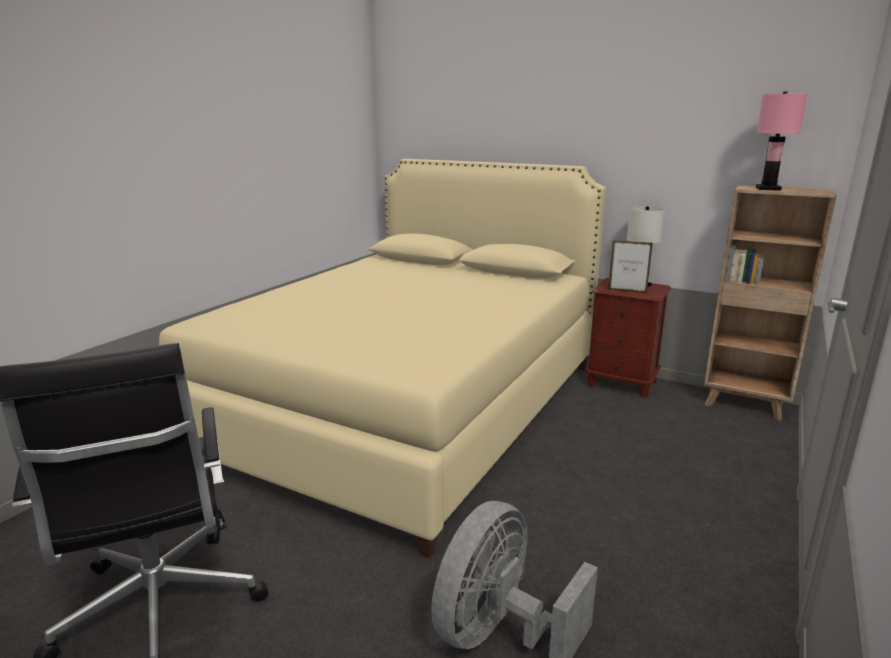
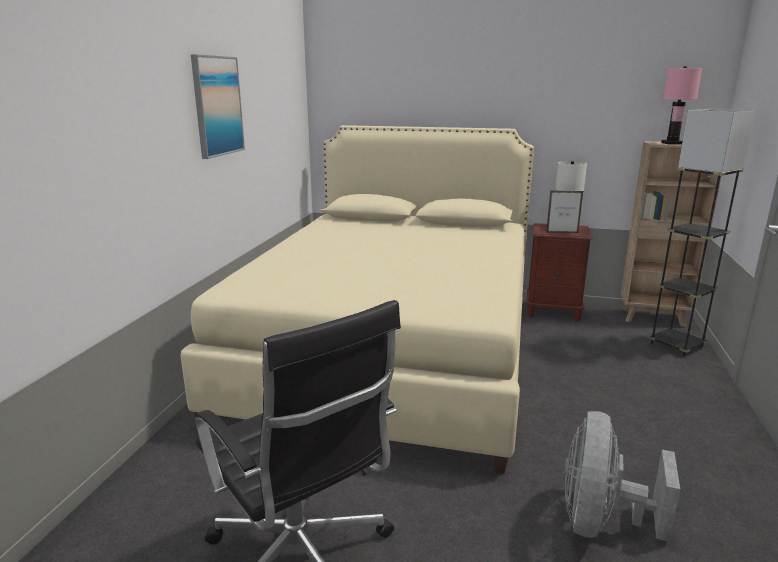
camera: 15 degrees left, 0 degrees up
none -> picture [191,54,245,159]
none -> grey floor lamp [649,109,755,357]

